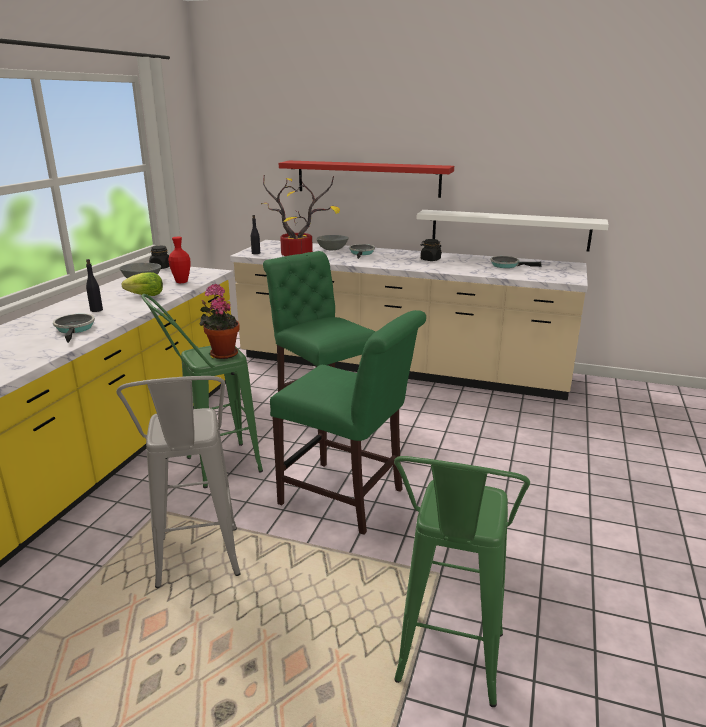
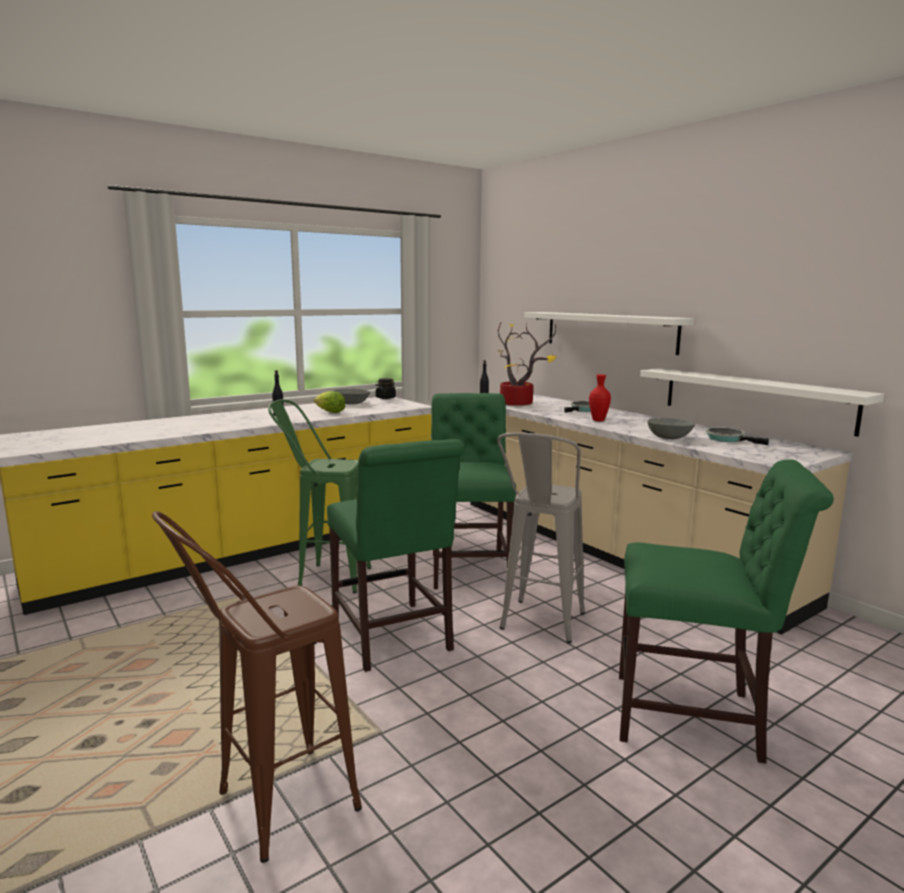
camera: 35 degrees right, 10 degrees down
frying pan [53,314,95,343] -> none
grey stool [117,376,240,588] -> grey stool moved to [497,432,585,643]
red vase [168,237,191,283] -> red vase moved to [589,374,611,421]
potted plant [199,284,239,359] -> none
red shelf [279,161,454,198] -> white shelf [524,312,694,355]
grey bowl [316,235,349,250] -> grey bowl moved to [647,418,695,439]
green stool [394,456,530,707] -> brown stool [152,511,362,863]
black jar [421,239,442,261] -> none
none -> green chair [619,459,834,764]

